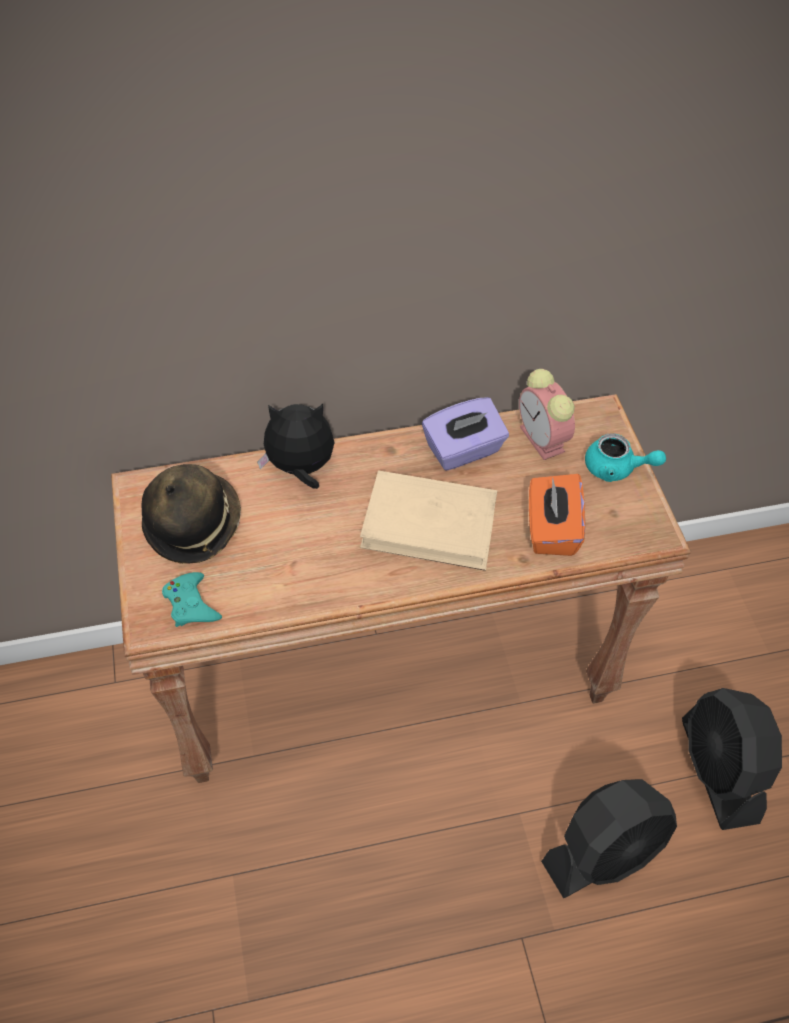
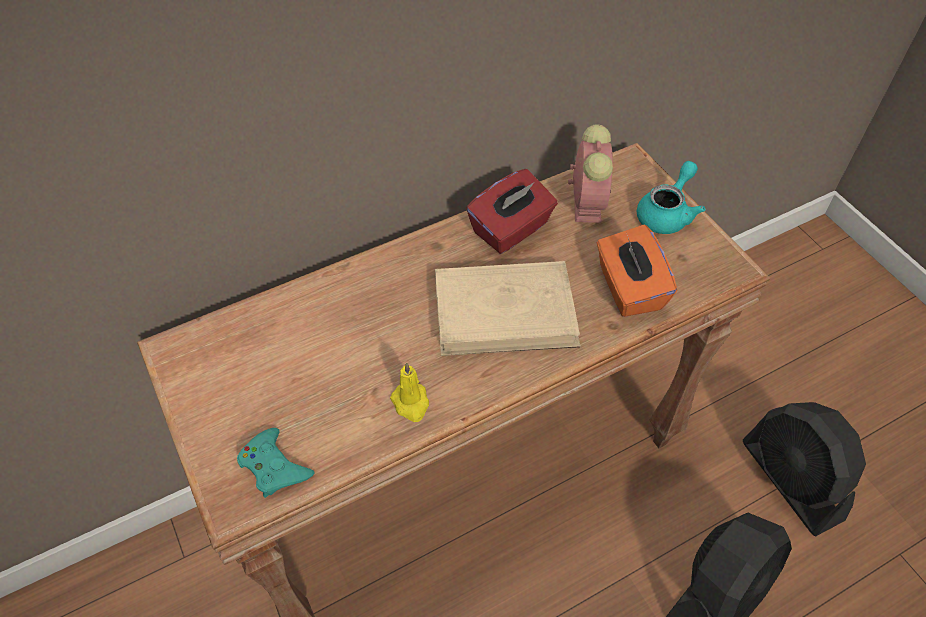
camera: 15 degrees left, 0 degrees up
hat [142,464,241,564] -> none
plush toy [257,404,335,489] -> none
purple tissue box [422,397,509,471] -> red tissue box [466,169,558,254]
alarm clock [519,369,575,460] -> alarm clock turned 135 degrees counterclockwise [568,125,613,223]
turquoise teapot [585,433,666,482] -> turquoise teapot turned 60 degrees counterclockwise [637,161,705,234]
none -> yellow candle [390,363,429,422]

